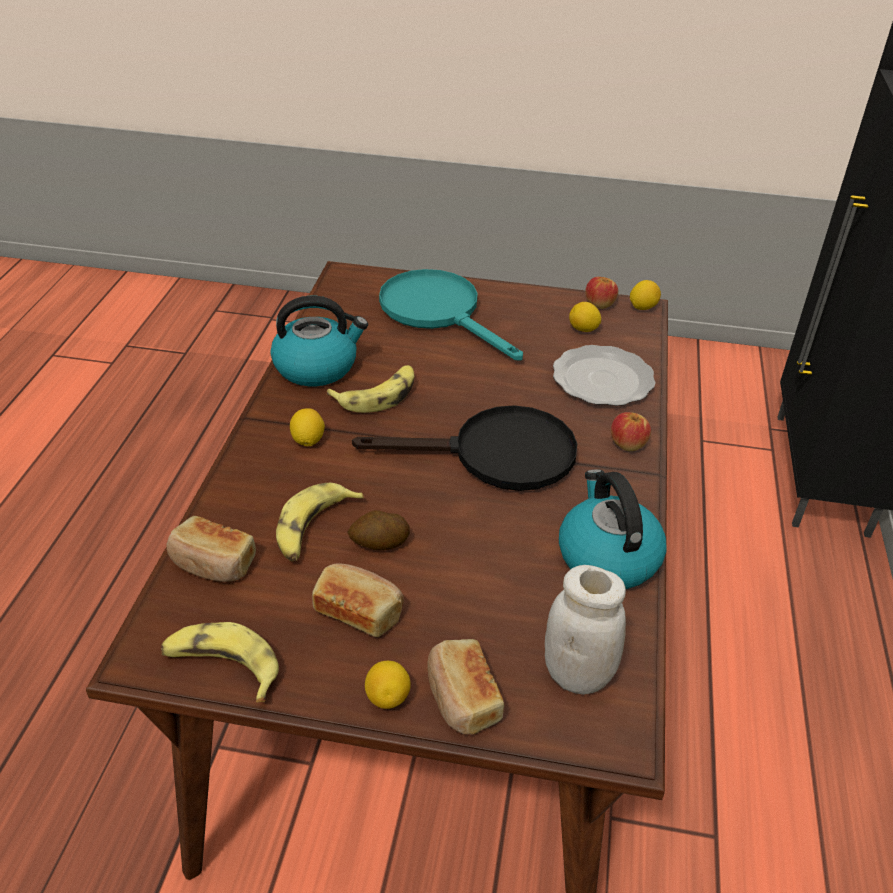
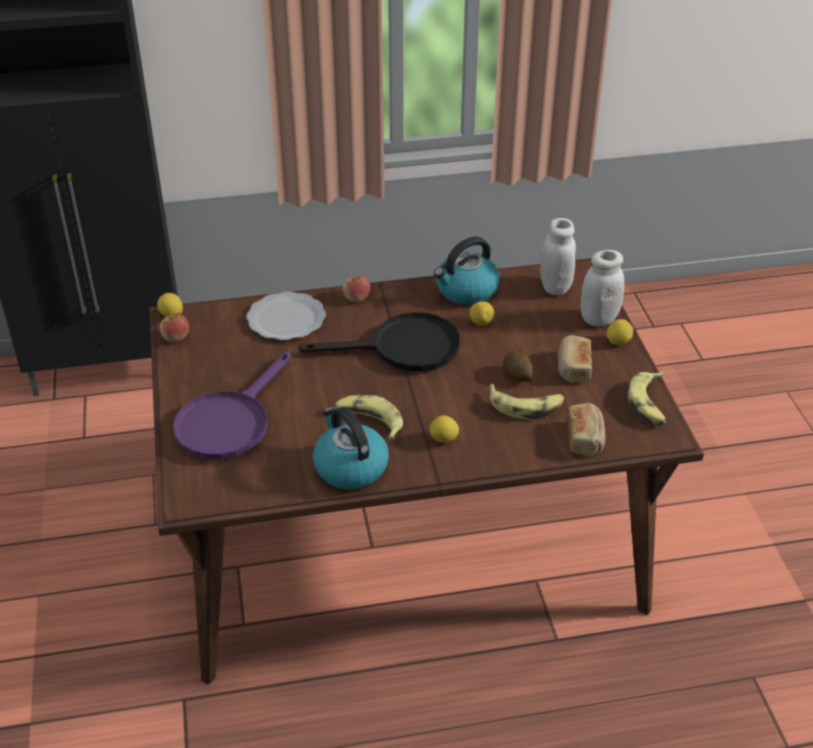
camera: 110 degrees left, 0 degrees up
black frying pan [352,405,577,491] -> black frying pan turned 105 degrees clockwise [299,312,460,372]
turquoise frying pan [379,269,523,360] -> purple frying pan [173,351,291,460]
bread [427,639,504,735] -> white jar [581,250,624,327]
lemon [569,302,601,332] -> lemon moved to [470,301,494,326]

